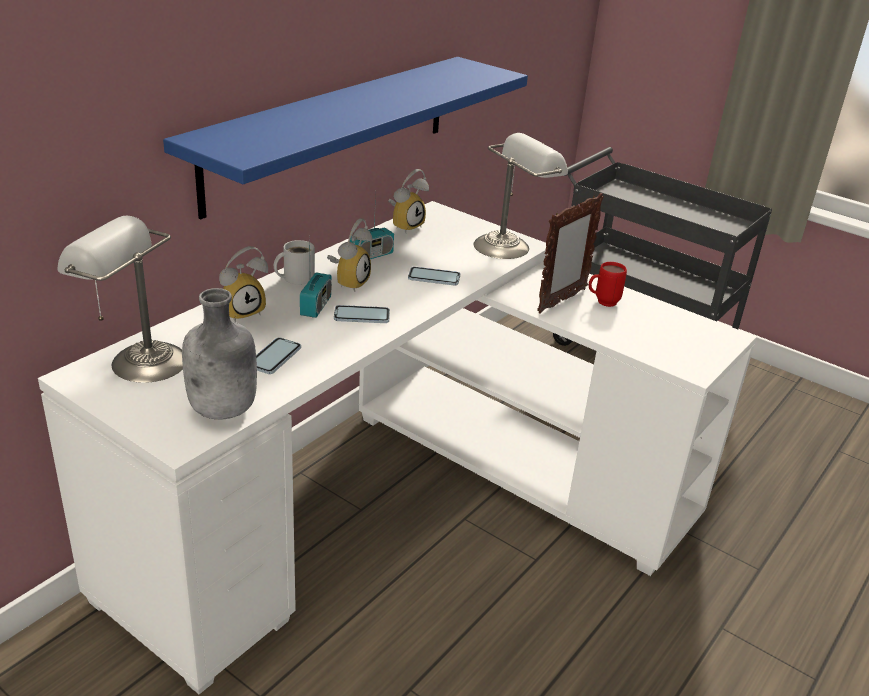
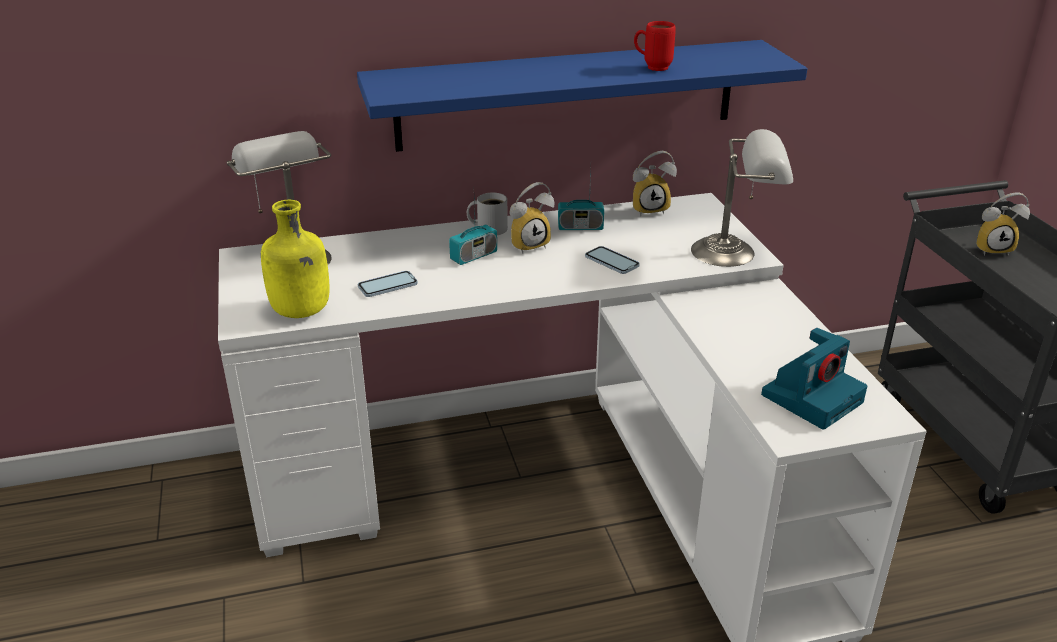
camera: 40 degrees right, 0 degrees up
grey bottle [182,288,257,420] -> yellow bottle [261,200,329,318]
alarm clock [219,246,268,322] -> alarm clock moved to [976,192,1030,256]
phone [334,305,390,323] -> none
picture frame [537,193,604,314] -> none
red mug [589,262,627,307] -> red mug moved to [634,21,676,71]
none -> camera [761,328,867,430]

